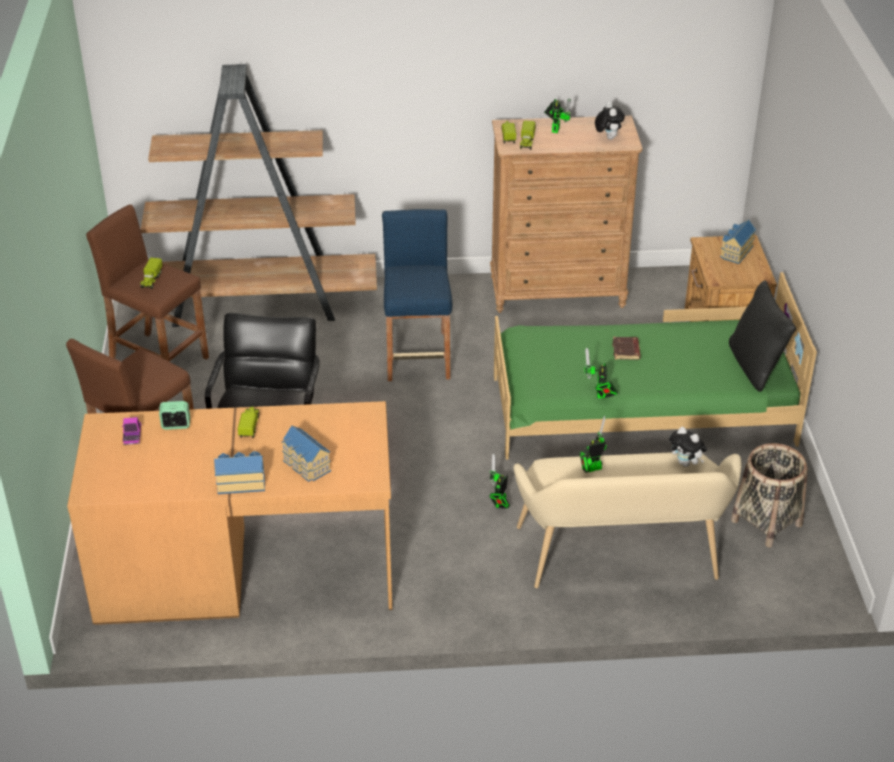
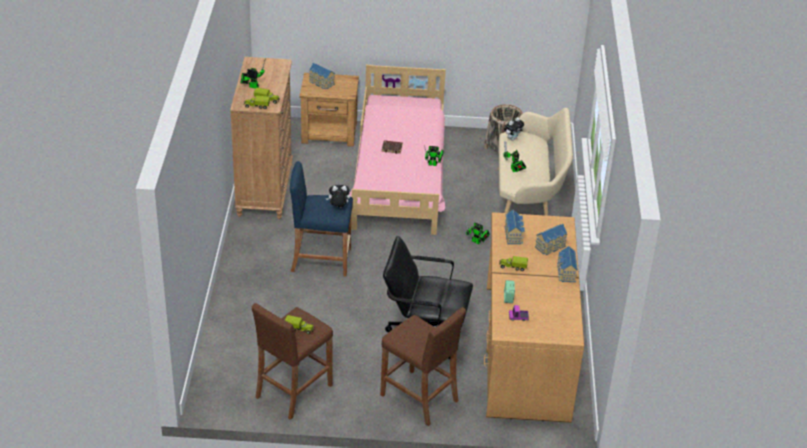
camera: 85 degrees left, 0 degrees up
brown bookcase [141,64,377,327] -> none
green bed [494,272,817,459] -> pink bed [349,65,446,235]
plush toy [595,102,625,140] -> plush toy moved to [326,185,350,207]
black pillow [729,280,796,392] -> none
none -> toy house [505,210,525,244]

